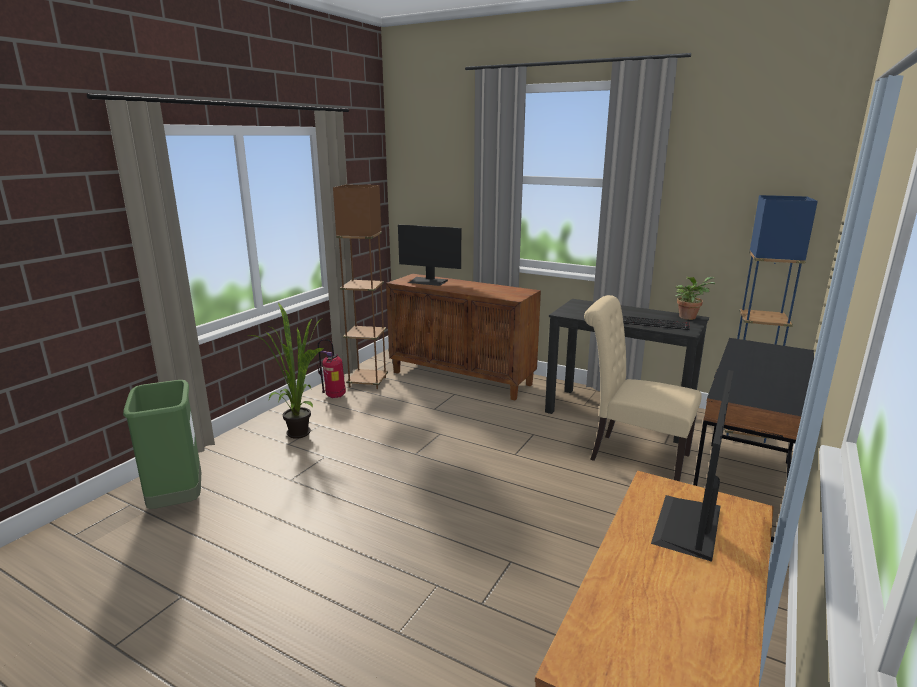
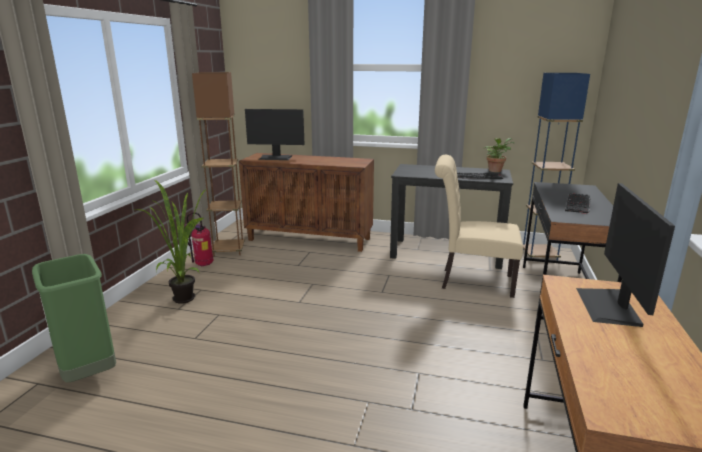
camera: 15 degrees left, 0 degrees up
none -> keyboard [565,193,590,214]

